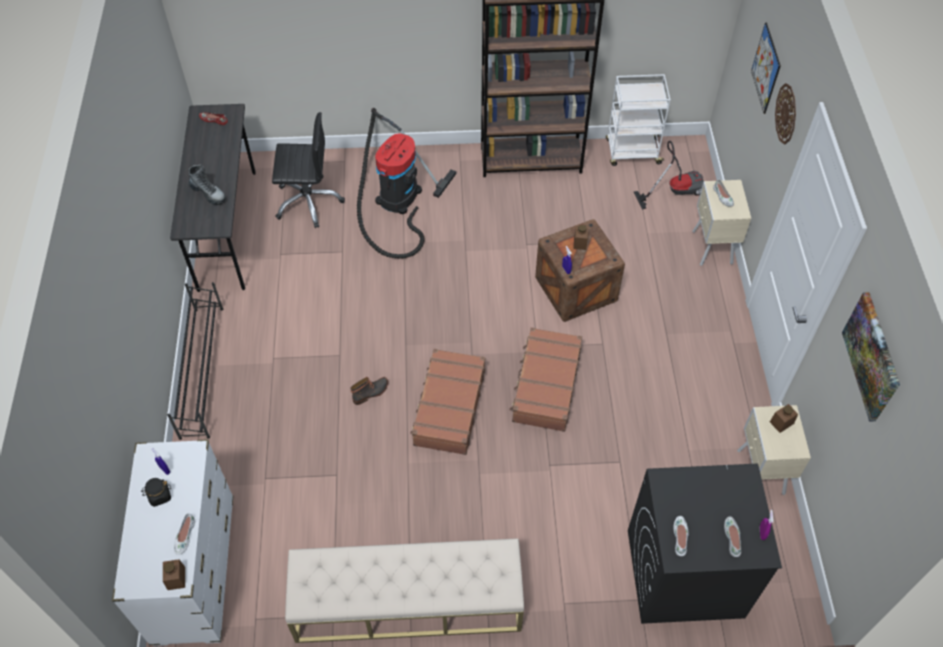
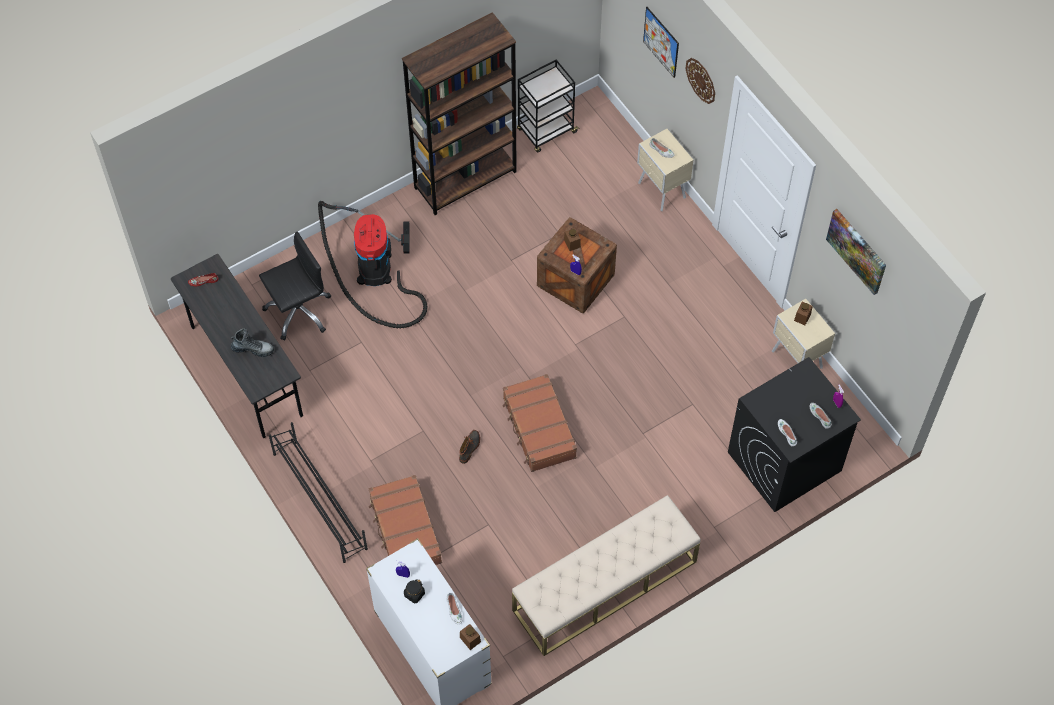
camera: 30 degrees left, 5 degrees up
brown suitcase [509,327,582,432] -> brown suitcase moved to [368,475,442,565]
white cart [606,74,670,166] -> black cart [517,59,579,153]
vacuum cleaner [634,141,703,210] -> none

